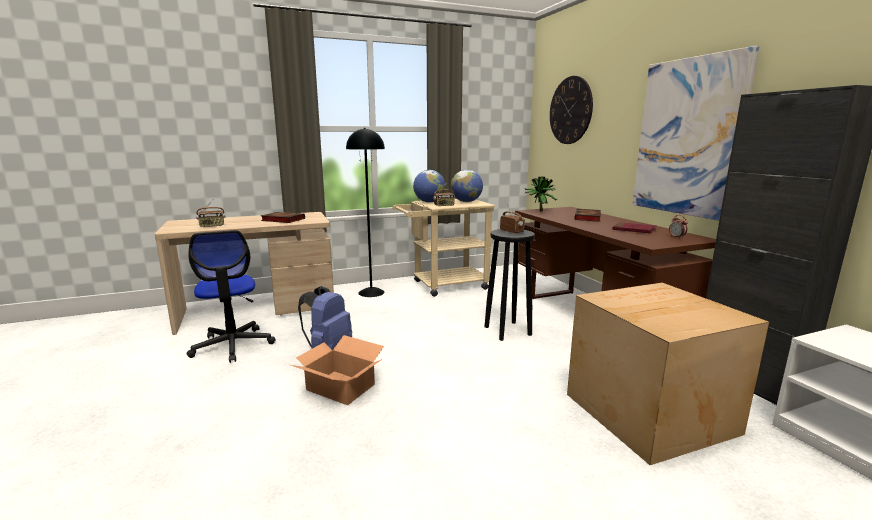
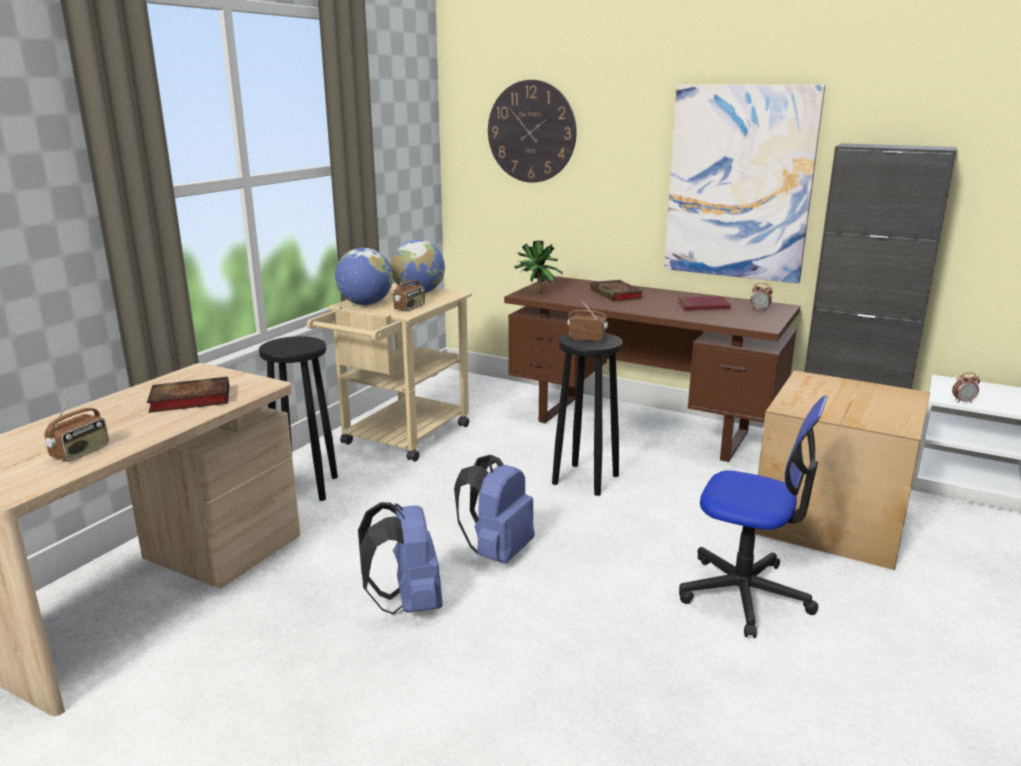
camera: 40 degrees left, 5 degrees up
office chair [187,230,276,363] -> office chair moved to [679,396,828,638]
cardboard box [291,335,384,405] -> none
black floor lamp [346,128,385,297] -> black stool [259,336,338,501]
none -> blue backpack [454,455,535,564]
none -> alarm clock [952,372,980,403]

